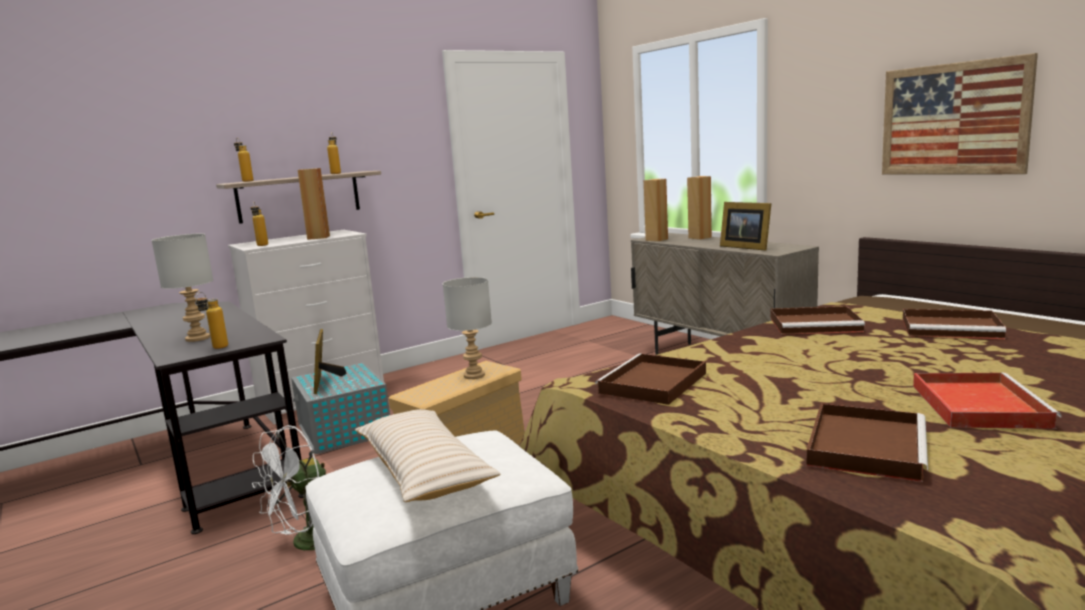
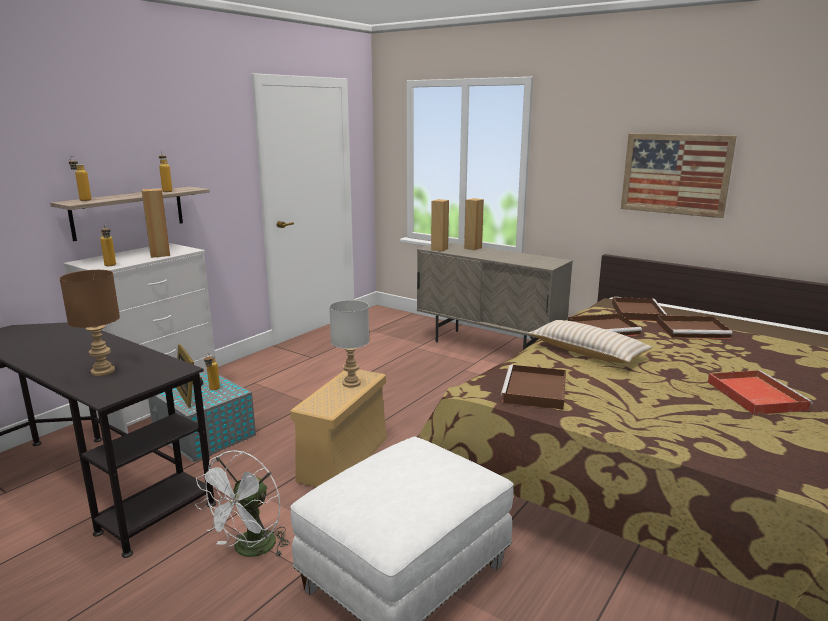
camera: 20 degrees left, 5 degrees up
grey table lamp [152,234,213,342] -> brown table lamp [59,270,120,376]
bottle [195,292,228,349] -> bottle moved to [204,353,220,390]
beige pillow [355,409,501,502] -> beige pillow moved to [528,320,652,363]
picture frame [720,202,771,251] -> none
brown tray [806,404,928,482] -> brown tray moved to [612,297,667,321]

